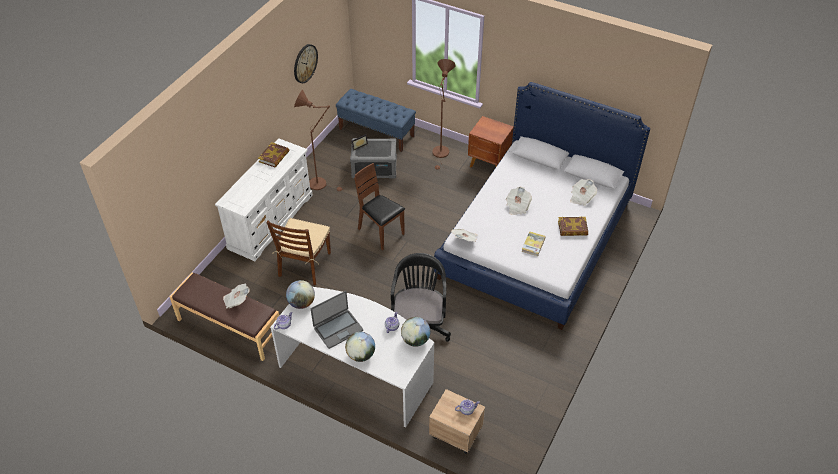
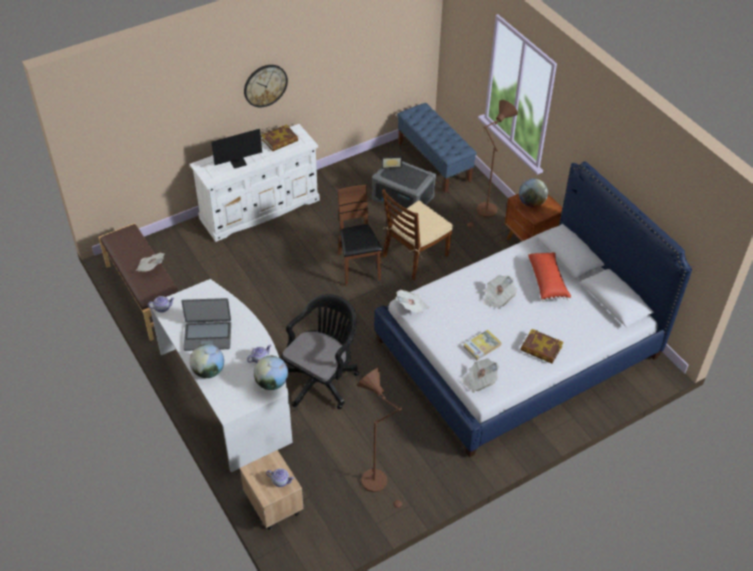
camera: 30 degrees right, 0 degrees up
brown chair [266,218,331,285] -> brown chair moved to [382,189,453,280]
globe [286,280,315,309] -> globe moved to [519,179,548,208]
wall clock [294,44,318,83] -> wall clock moved to [244,65,288,107]
brown floor lamp [294,90,345,191] -> brown floor lamp moved to [357,368,406,508]
newspaper [570,179,597,206] -> newspaper moved to [461,358,499,393]
none -> monitor [211,129,271,169]
none -> red pillow [528,252,571,302]

